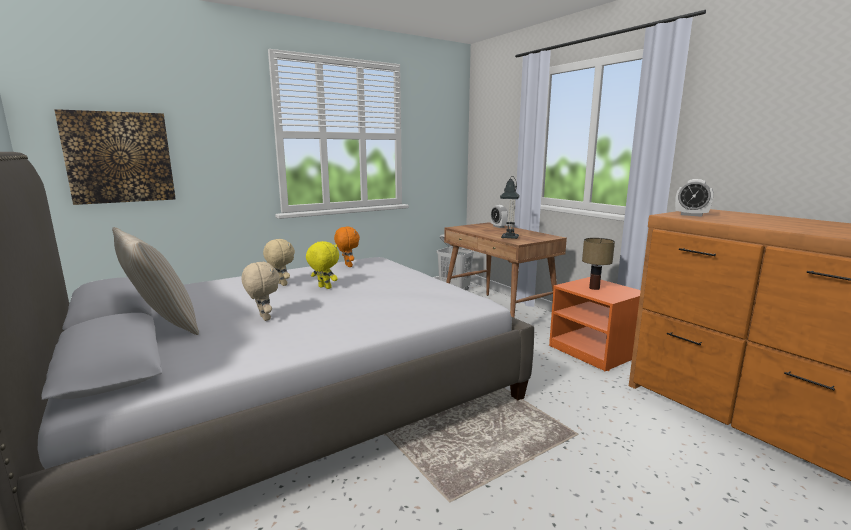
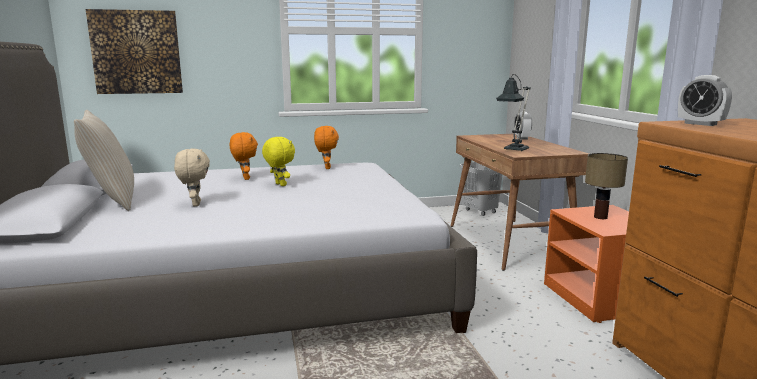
camera: 20 degrees right, 0 degrees up
beige plush toy [263,239,295,286] -> orange plush toy [230,132,258,180]

